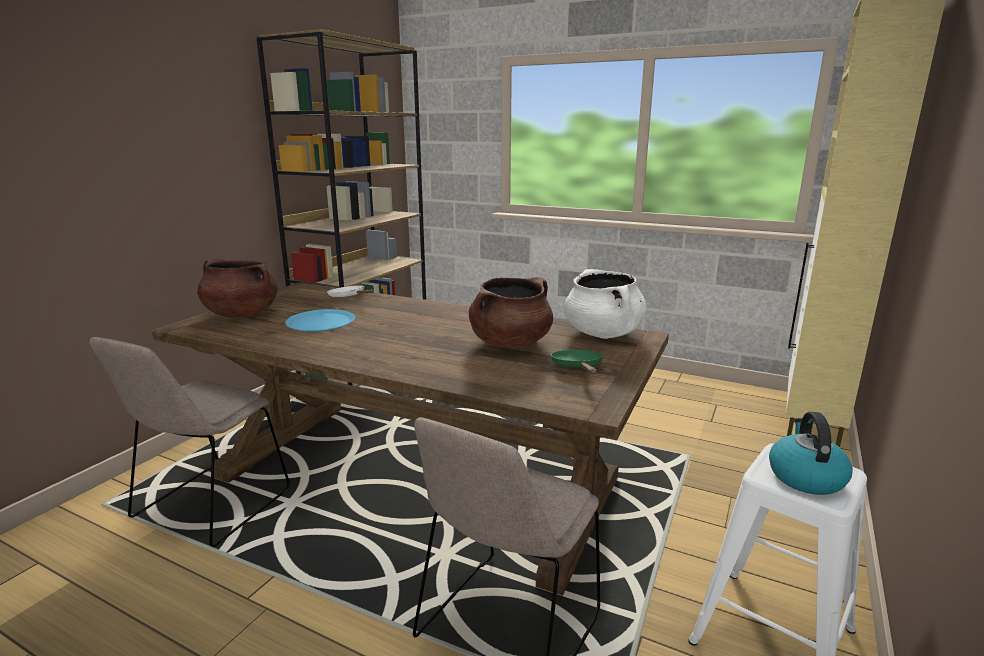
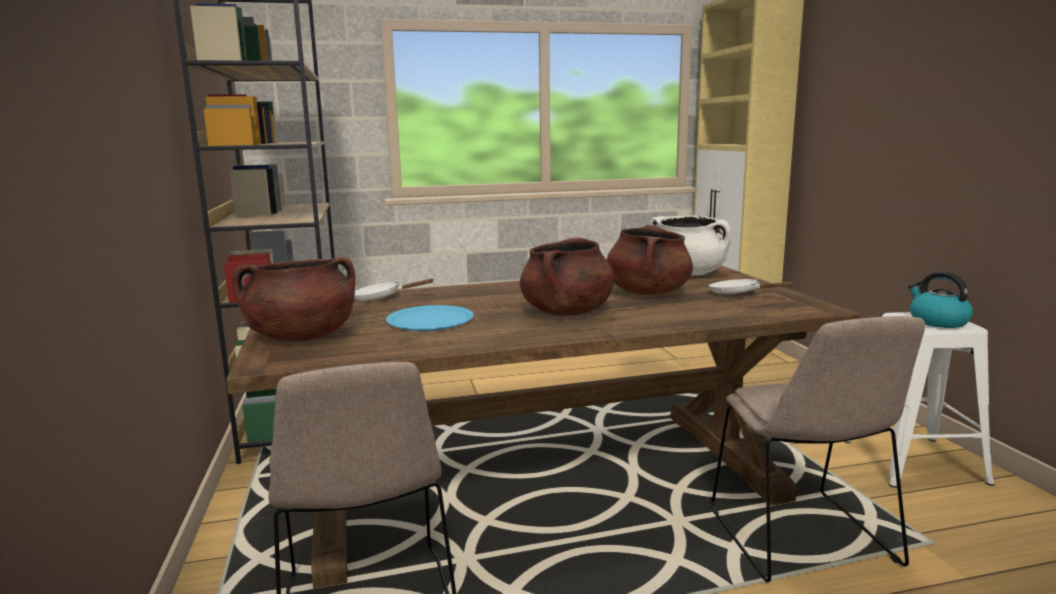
camera: 40 degrees left, 5 degrees down
green frying pan [551,350,603,374] -> white frying pan [709,279,793,294]
none -> brown cooking pot [520,237,614,316]

